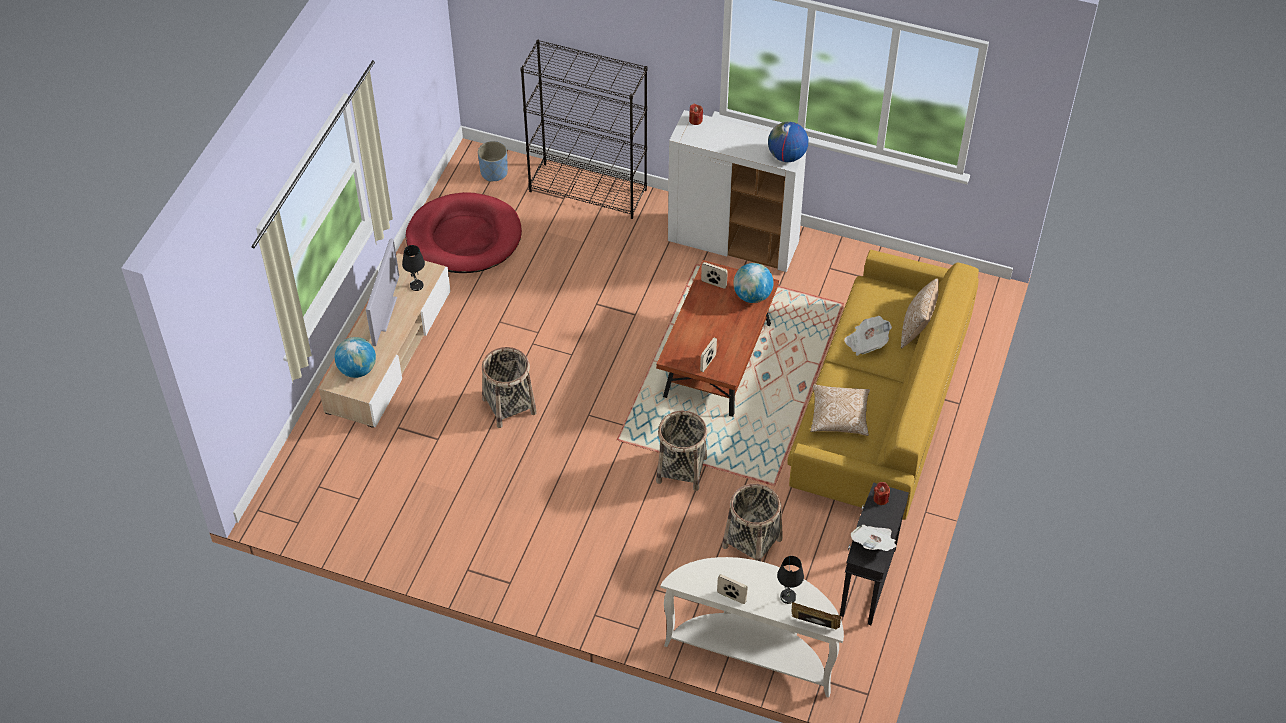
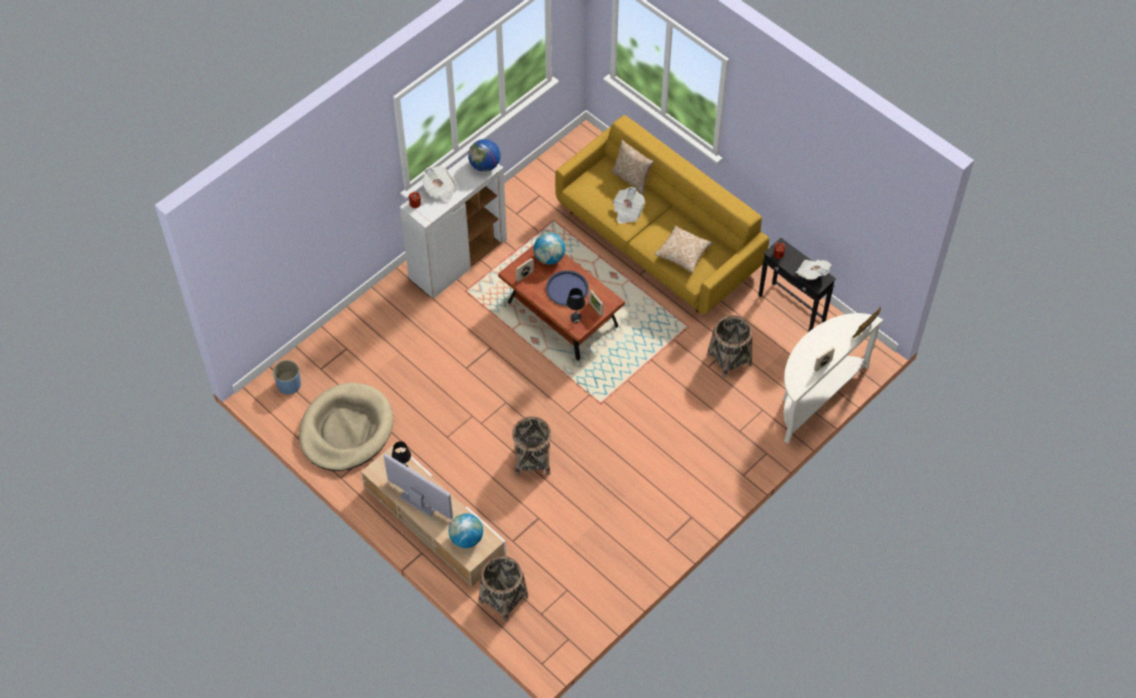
camera: 65 degrees left, 5 degrees up
red dog bed [405,192,522,273] -> beige dog bed [299,382,393,471]
black bookcase [520,40,647,219] -> none
basket [656,411,707,491] -> basket moved to [479,556,528,622]
black table lamp [777,556,804,604] -> black table lamp moved to [567,288,585,323]
none -> newspaper [422,166,457,202]
none -> blue tray [546,271,589,306]

